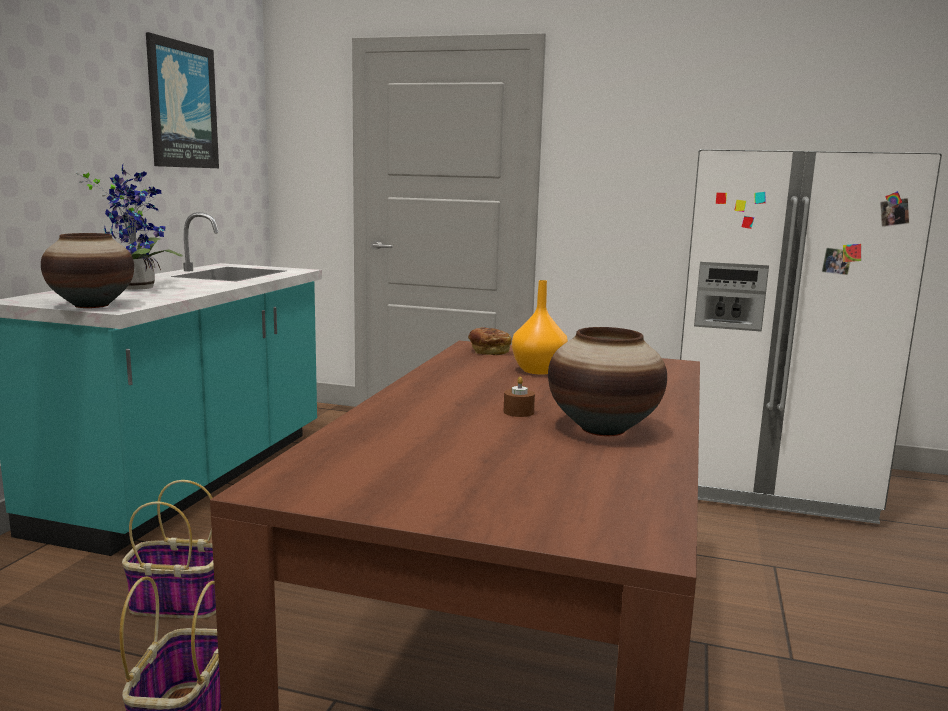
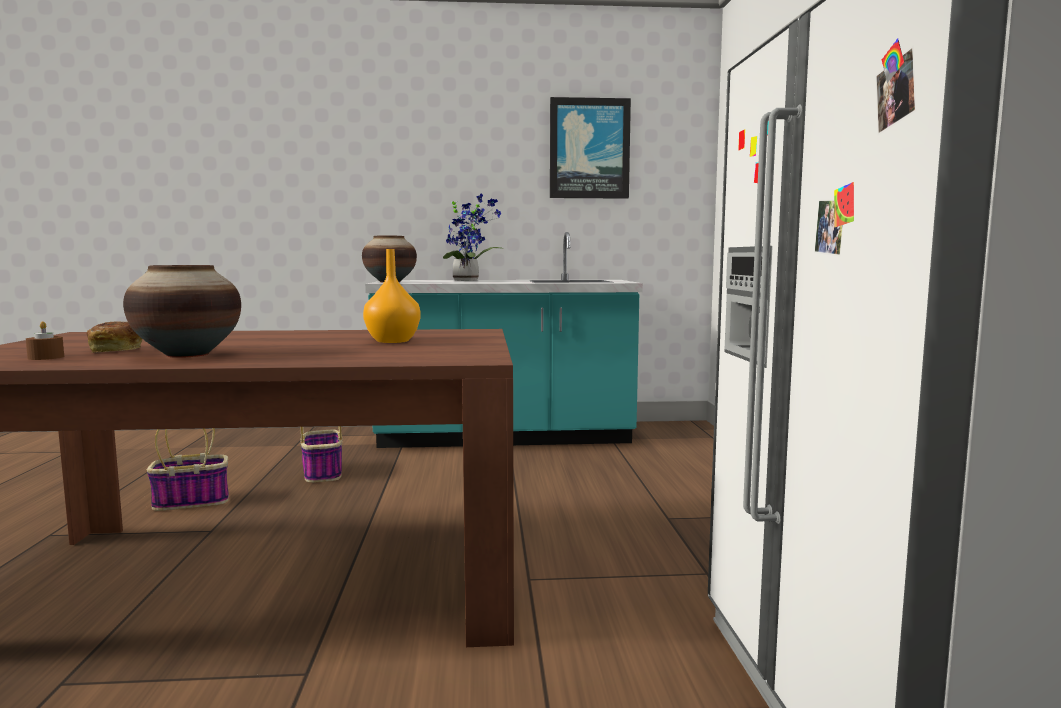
camera: 70 degrees right, 5 degrees down
bread [468,328,512,355] -> bread moved to [87,322,142,353]
brown candle [504,376,535,417] -> brown candle moved to [26,321,64,360]

